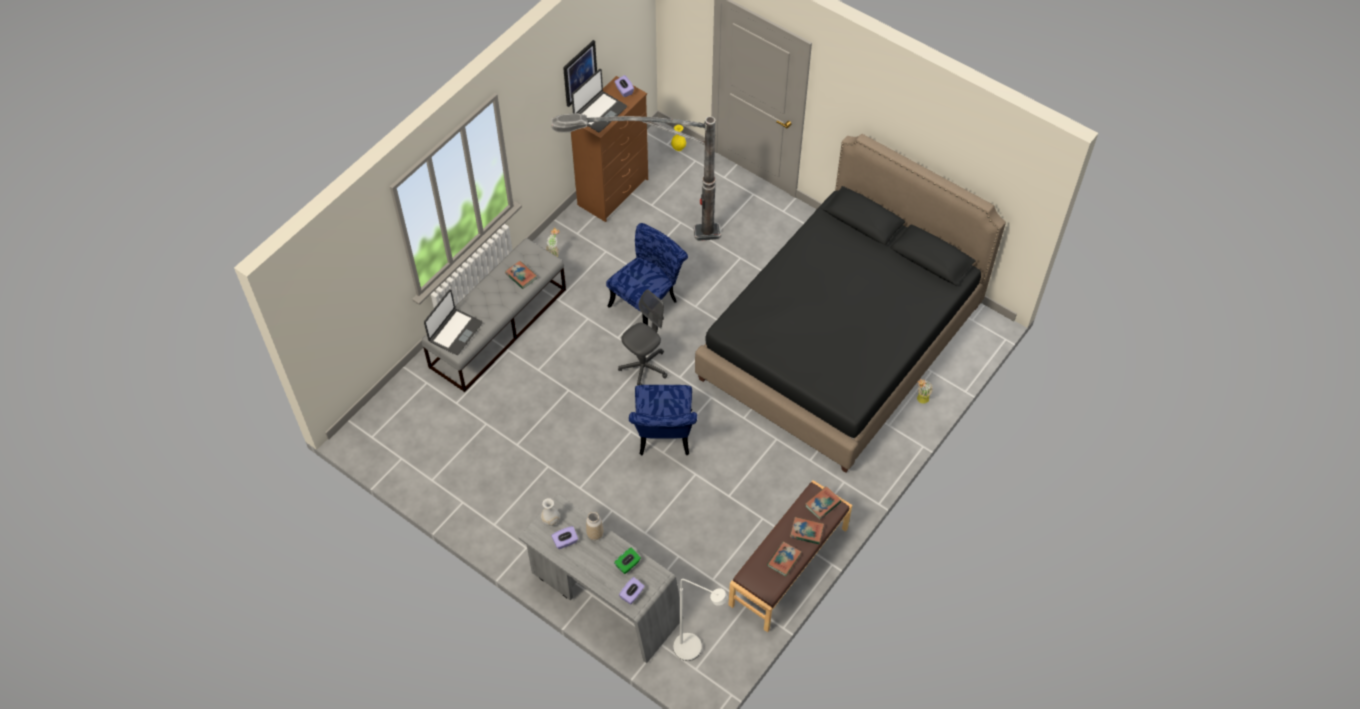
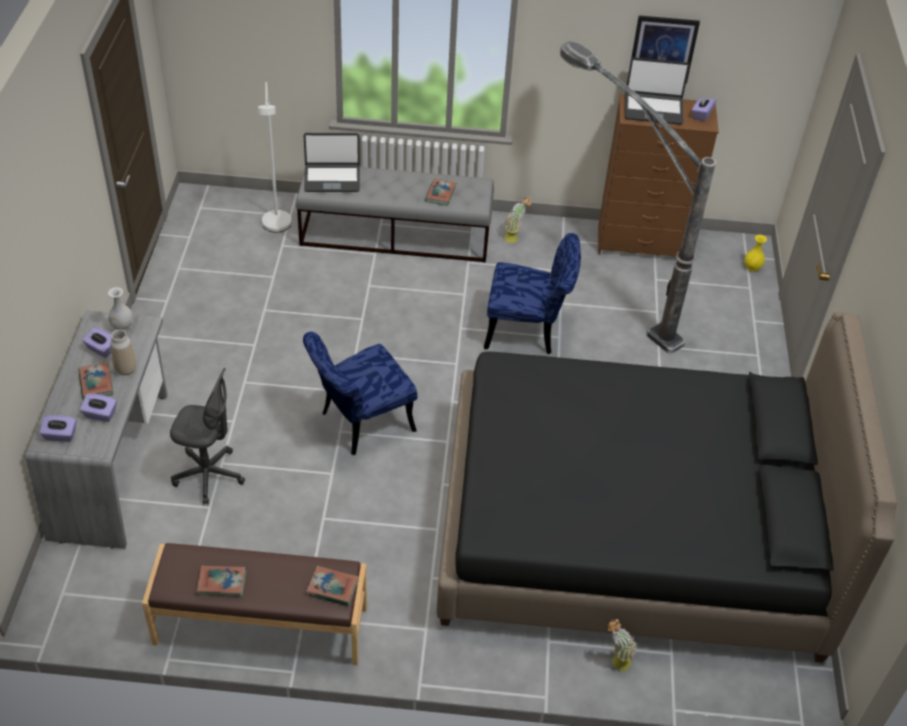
camera: 55 degrees right, 10 degrees down
green tissue box [614,548,641,574] -> purple tissue box [80,393,117,422]
grey office chair [618,290,668,386] -> grey office chair moved to [170,368,245,505]
white floor lamp [674,579,728,661] -> white floor lamp moved to [258,82,292,233]
book [790,517,824,544] -> book moved to [78,362,113,400]

